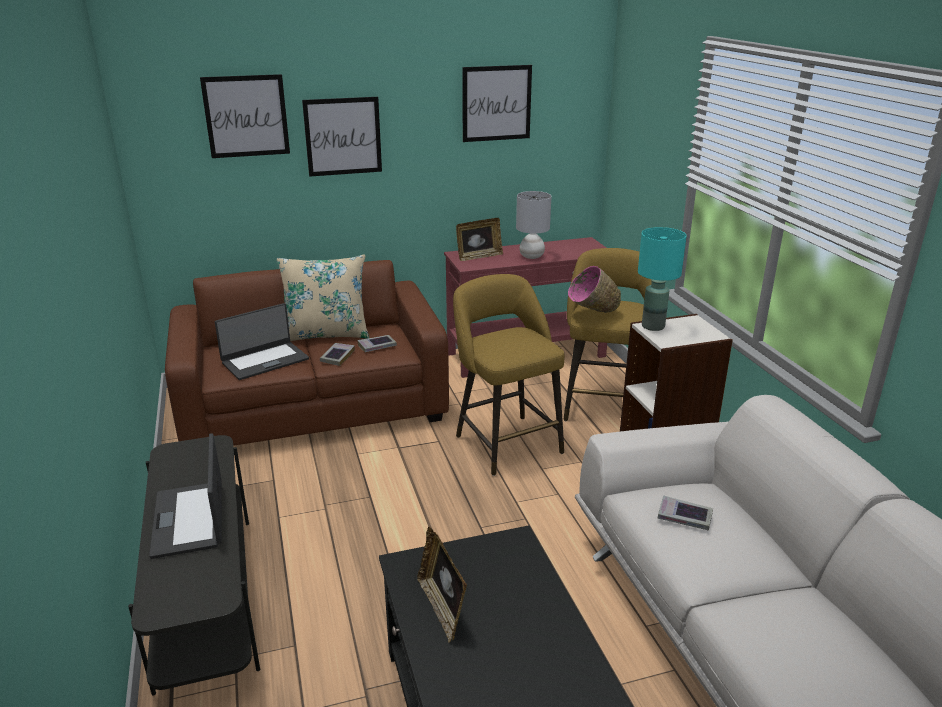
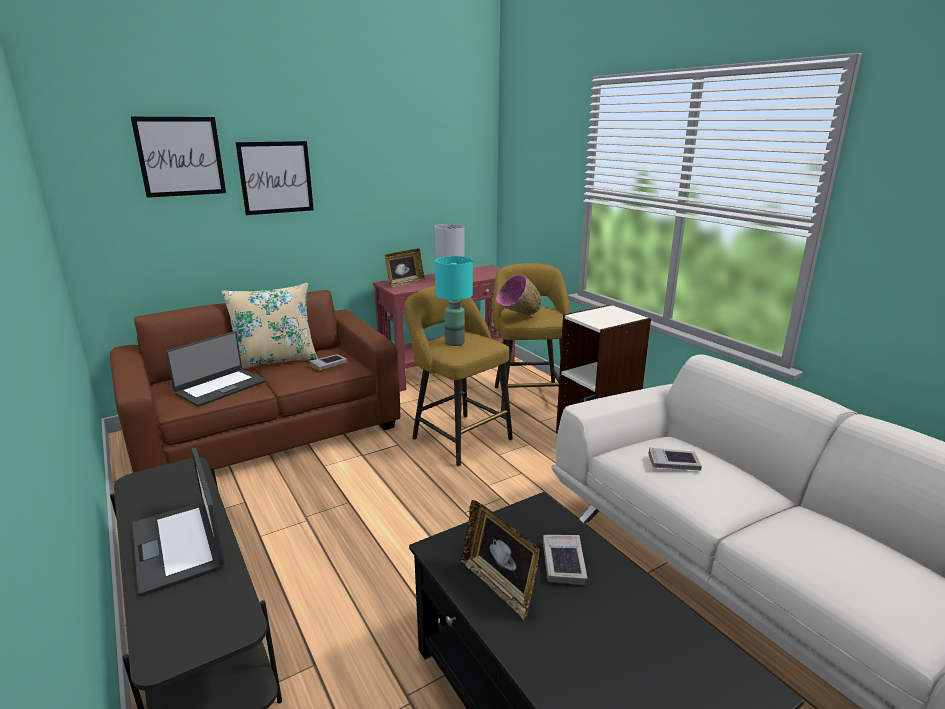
camera: 15 degrees left, 5 degrees down
book [320,343,355,366] -> book moved to [543,535,588,585]
picture [462,65,532,142] -> none
turquoise table lamp [638,227,687,331] -> turquoise table lamp moved to [435,256,473,346]

